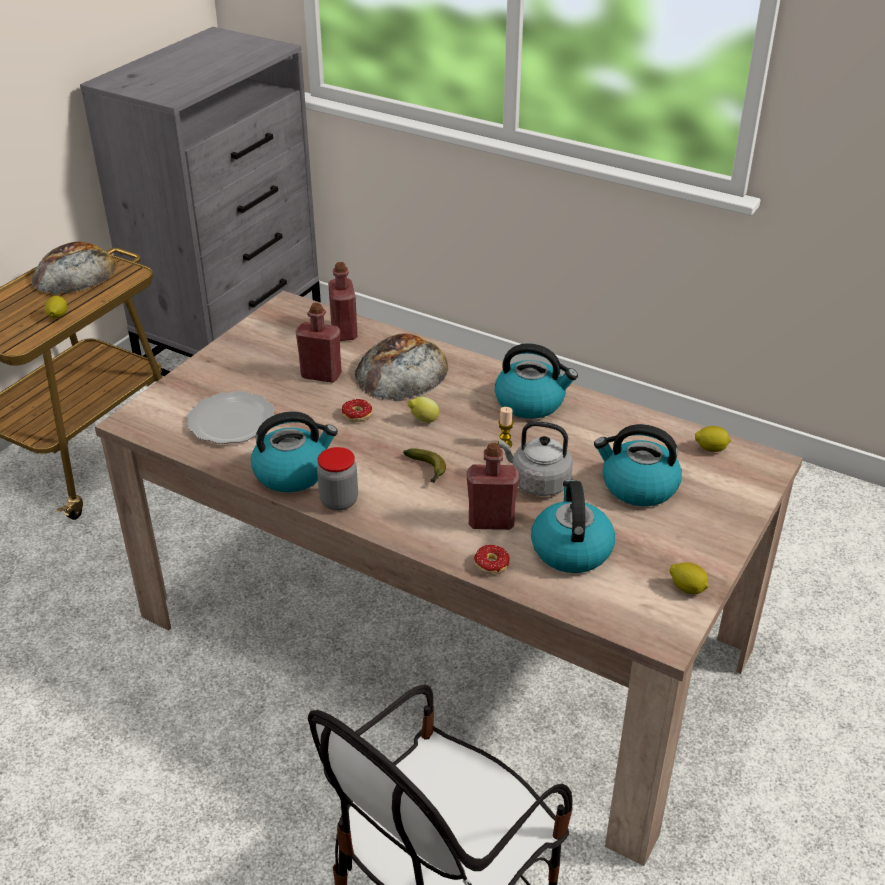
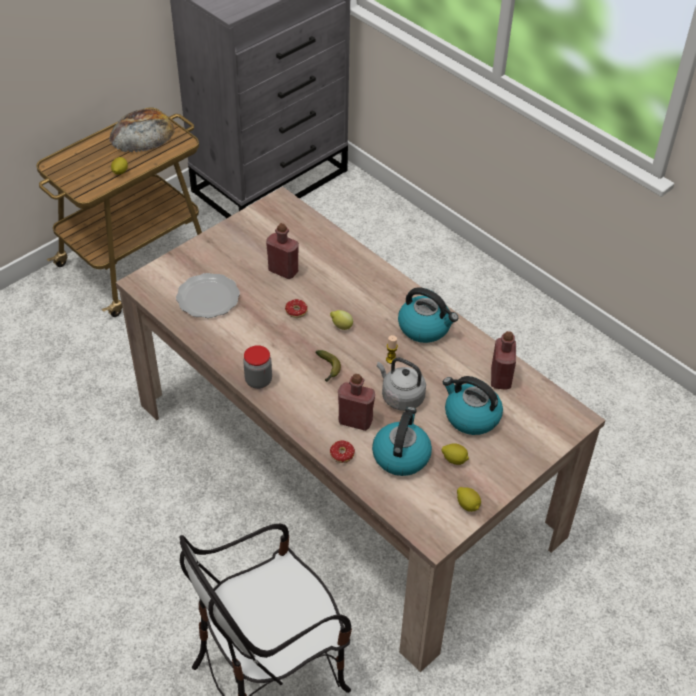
camera: 15 degrees right, 10 degrees up
kettle [251,412,338,493] -> none
red bottle [328,262,358,341] -> red bottle moved to [491,331,516,390]
bread [355,334,448,401] -> none
lemon [695,426,731,452] -> lemon moved to [442,443,469,465]

